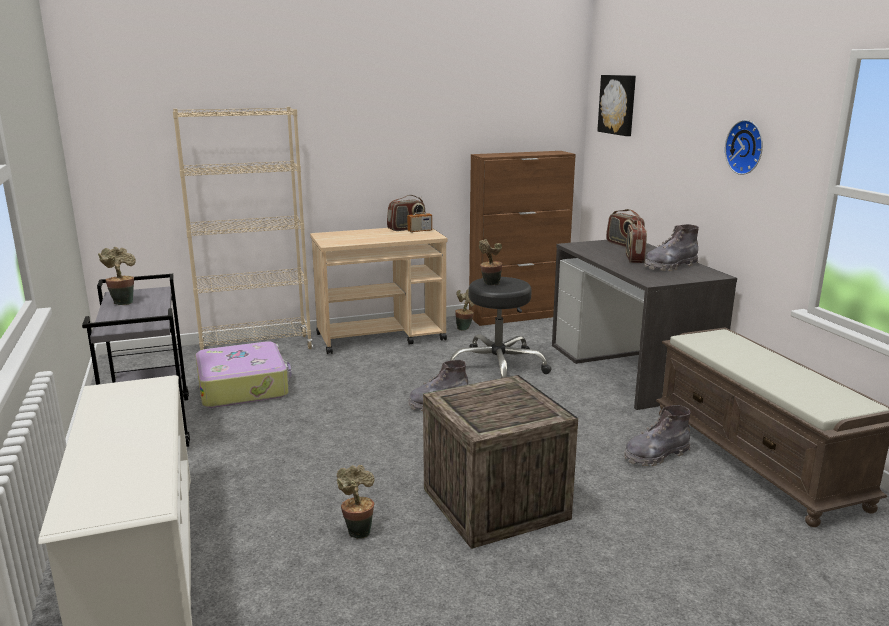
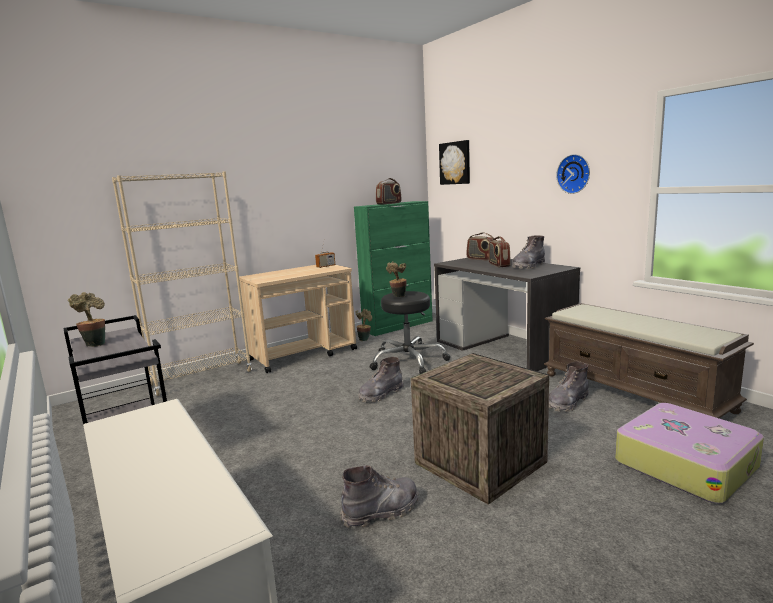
camera: 15 degrees left, 5 degrees down
suitcase [195,341,292,408] -> suitcase moved to [615,403,764,503]
potted plant [337,465,375,539] -> grey boot [340,465,418,528]
radio [387,195,426,231] -> radio moved to [376,178,401,205]
brown cabinet [469,151,576,326] -> green cabinet [354,201,433,336]

